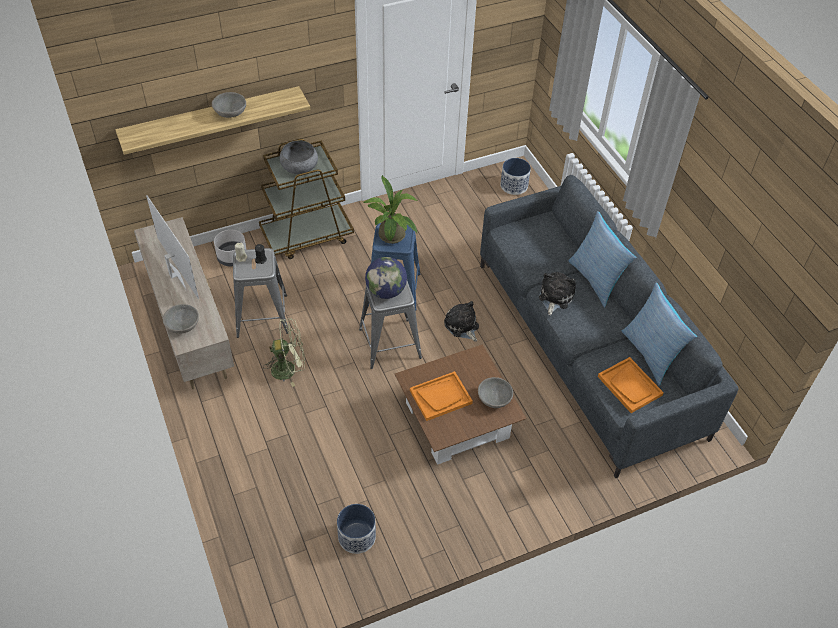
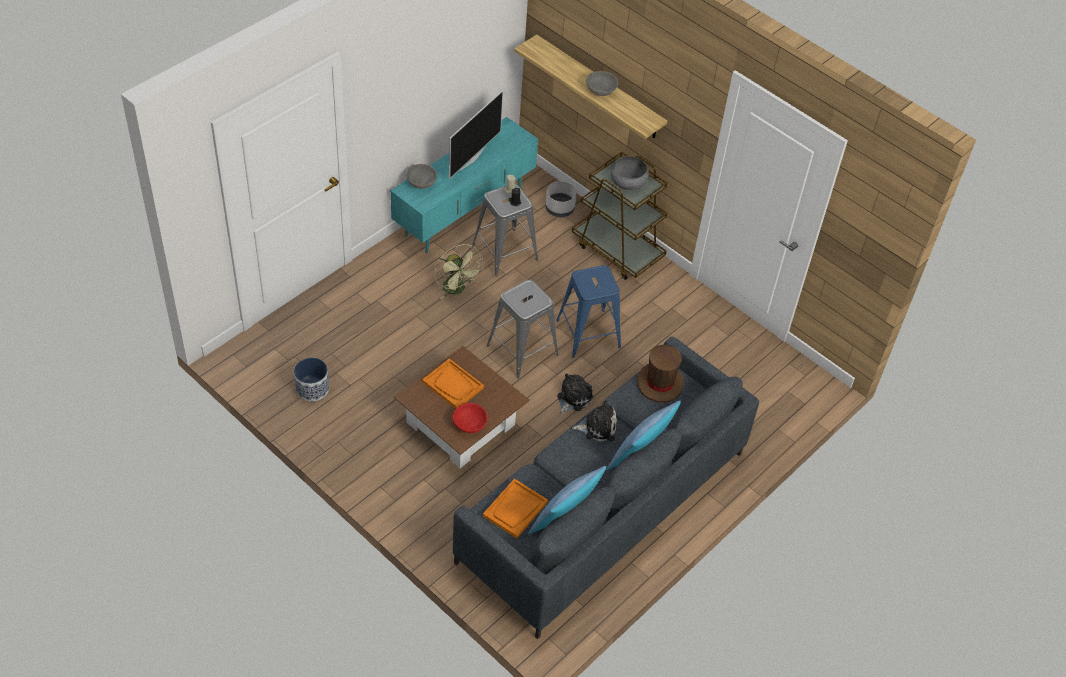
camera: 65 degrees right, 0 degrees up
beige tv stand [134,217,234,389] -> turquoise tv stand [390,117,539,253]
potted plant [363,175,418,244] -> none
globe [365,257,407,299] -> none
grey bowl [478,377,513,408] -> red bowl [453,403,488,433]
planter [500,158,531,195] -> none
none -> brown hat [638,345,684,402]

